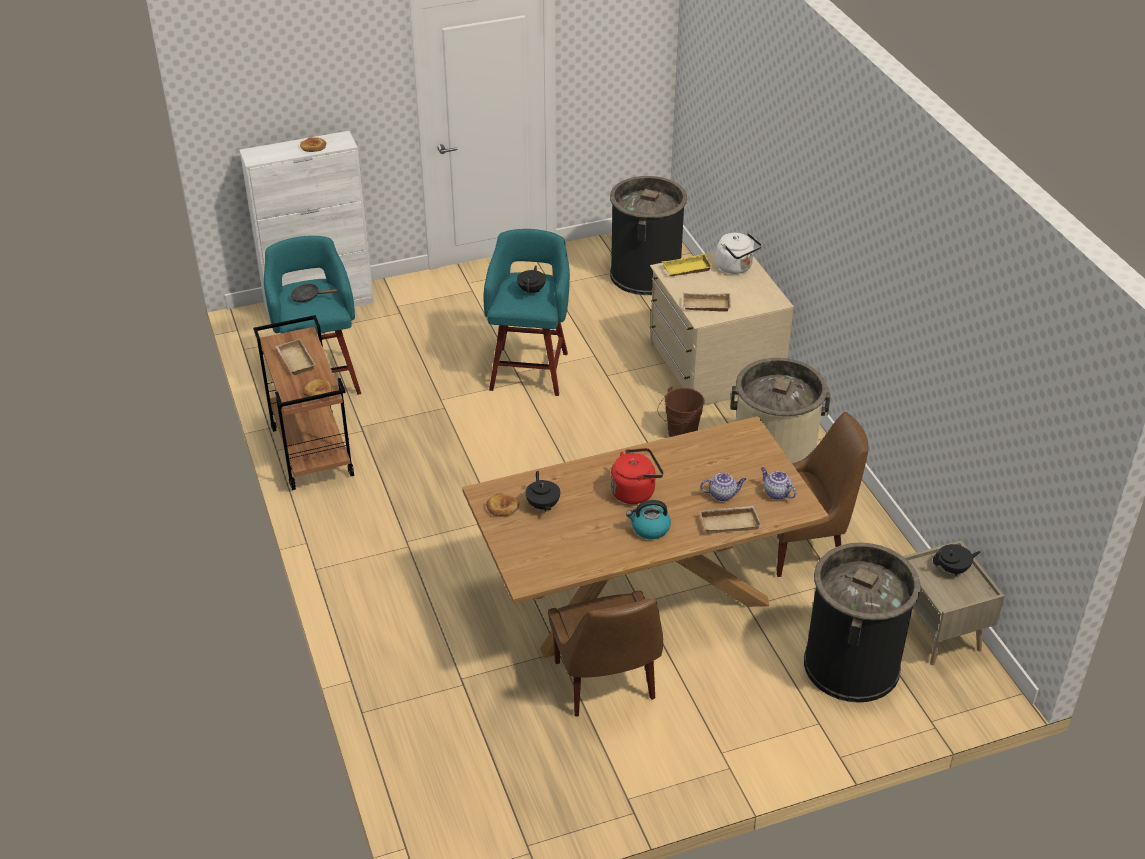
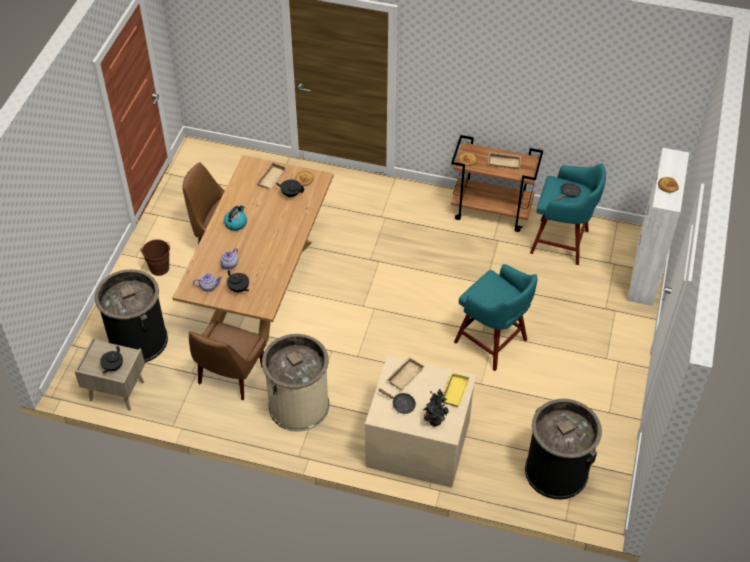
camera: 125 degrees right, 10 degrees up
black teapot [517,266,546,295] -> black teapot moved to [227,269,249,292]
red kettle [610,448,664,504] -> none
brown bucket [658,386,704,437] -> brown bucket moved to [141,239,170,276]
beige tray [699,506,761,534] -> beige tray moved to [257,162,287,189]
white kettle [716,233,762,274] -> potted plant [423,389,448,426]
none -> black frying pan [379,389,416,414]

